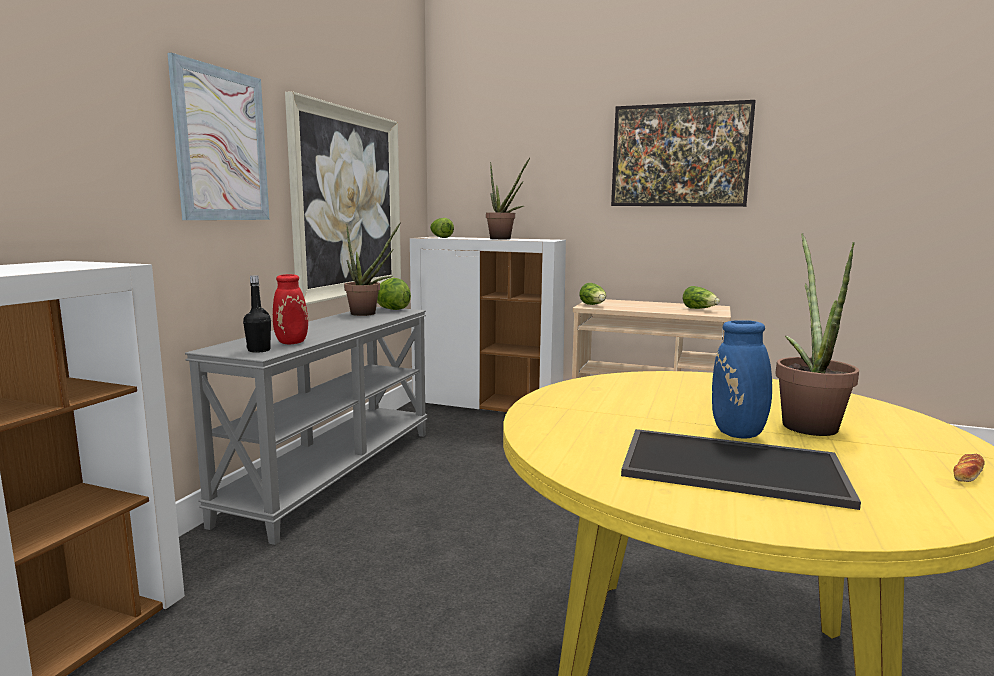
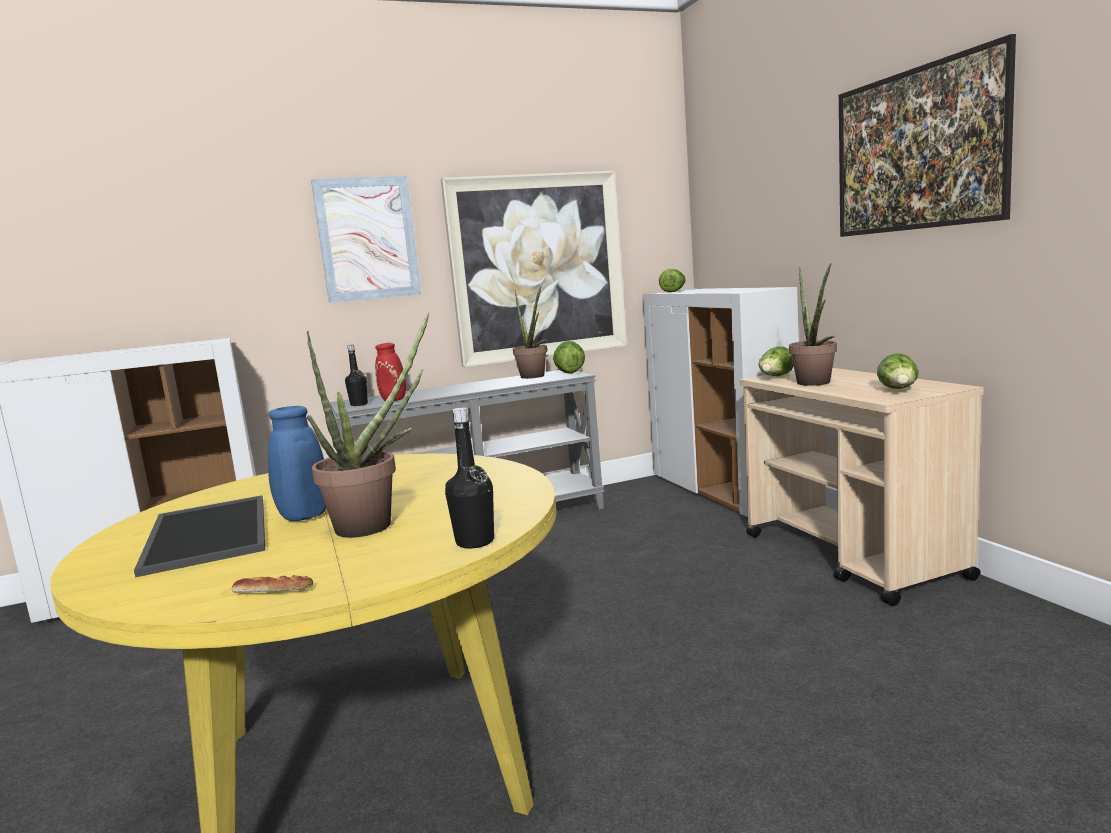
camera: 50 degrees right, 0 degrees up
potted plant [486,158,530,239] -> potted plant moved to [789,263,837,386]
none -> black bottle [445,408,494,548]

